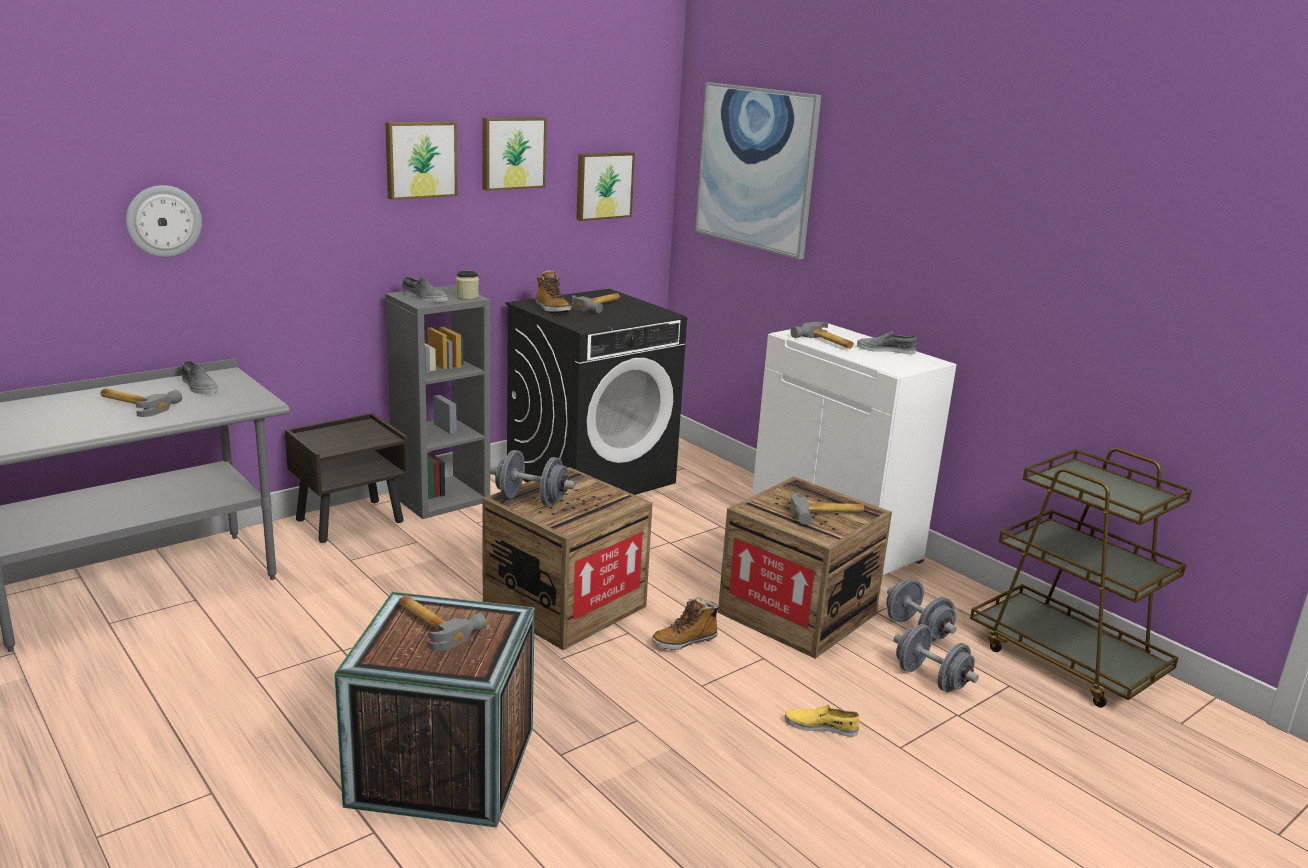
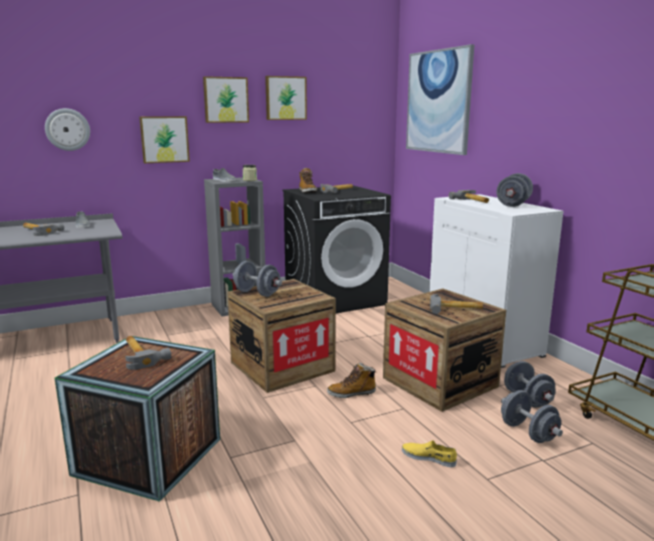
camera: 15 degrees right, 5 degrees down
brown nightstand [285,413,408,543] -> none
picture [576,152,635,221] -> picture moved to [139,116,190,163]
grey shoe [857,330,917,354] -> grey dumbbell [497,173,533,207]

